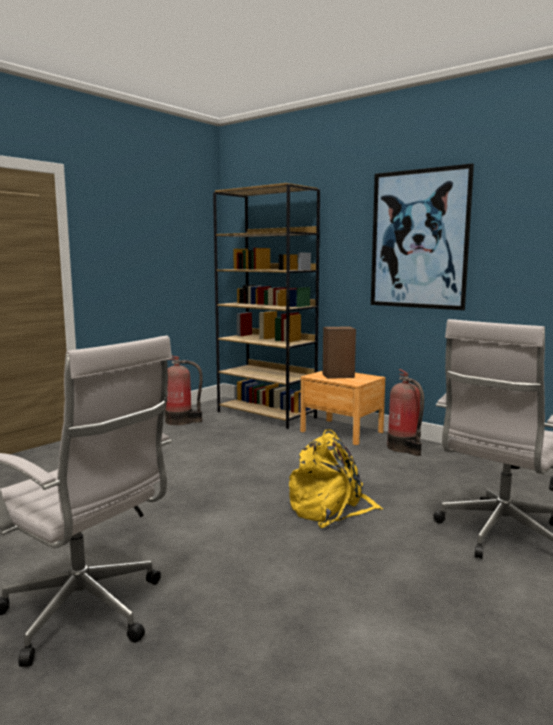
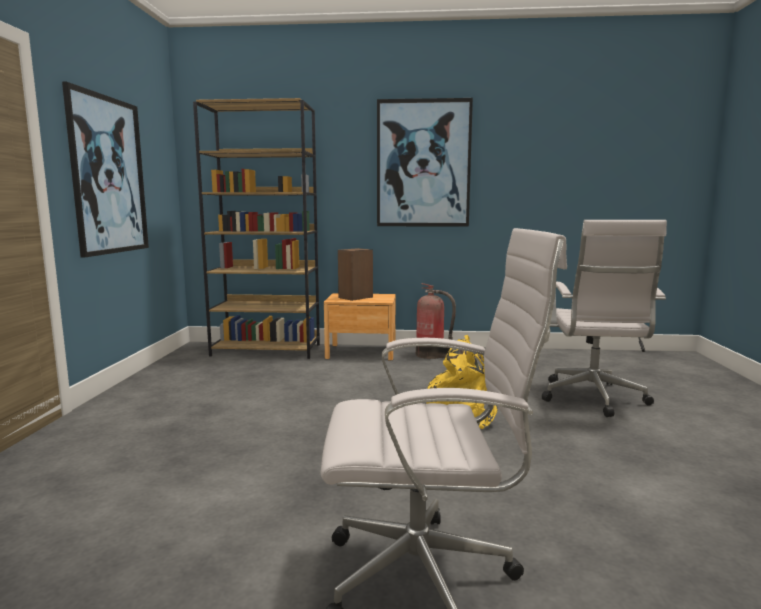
camera: 35 degrees left, 0 degrees up
fire extinguisher [165,356,203,425] -> none
none -> picture [62,81,149,258]

